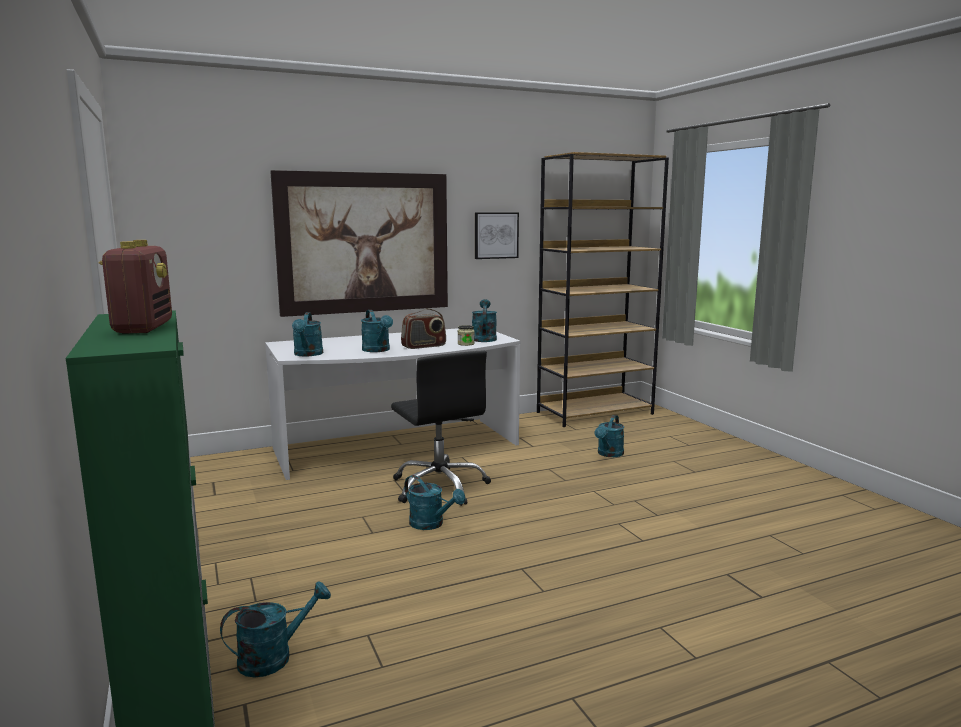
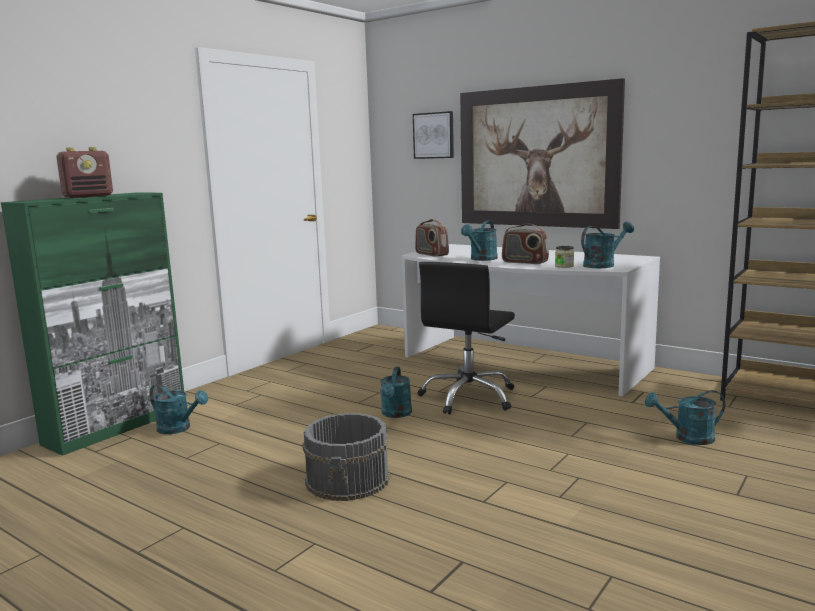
camera: 60 degrees right, 0 degrees up
turquoise watering can [292,312,323,357] -> radio [415,219,449,257]
picture [475,213,519,259] -> picture moved to [413,111,454,159]
none -> grey bucket [302,413,390,501]

